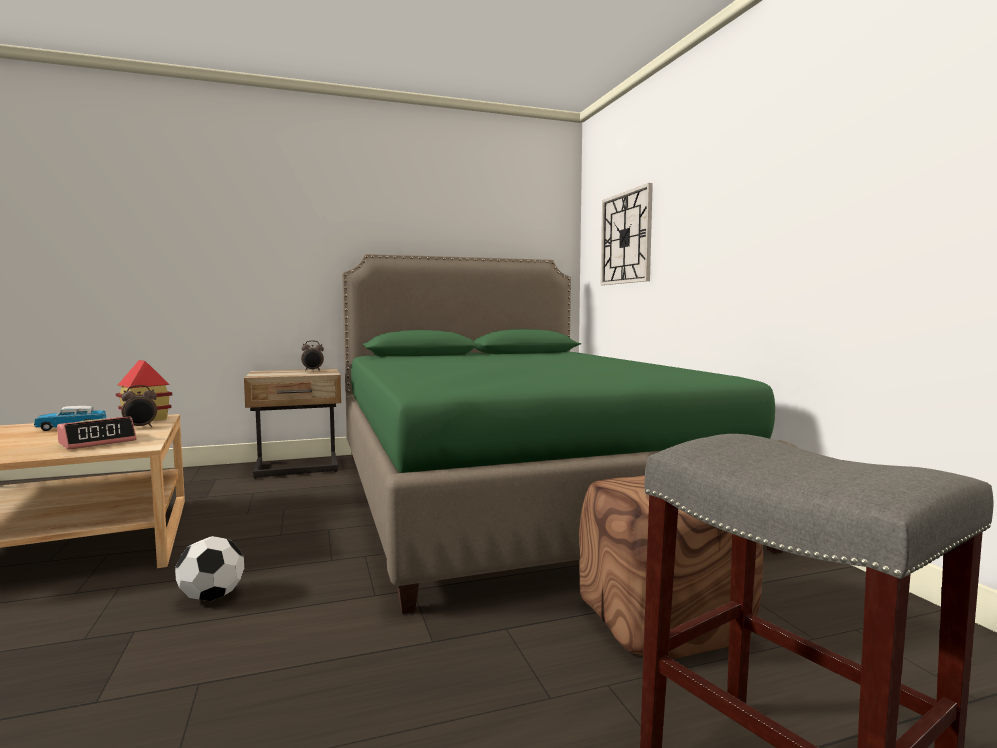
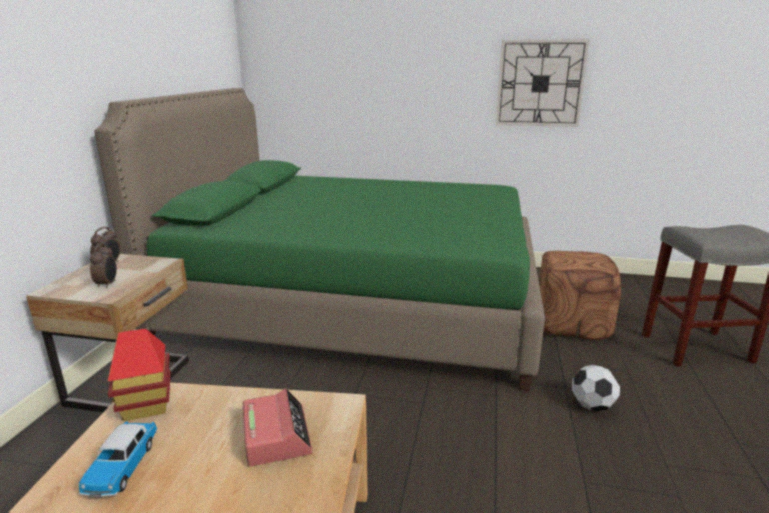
camera: 60 degrees left, 15 degrees up
alarm clock [121,385,157,427] -> alarm clock moved to [90,243,117,288]
football [175,536,244,601] -> football moved to [572,365,620,411]
wall clock [601,183,653,285] -> wall clock moved to [496,39,590,127]

